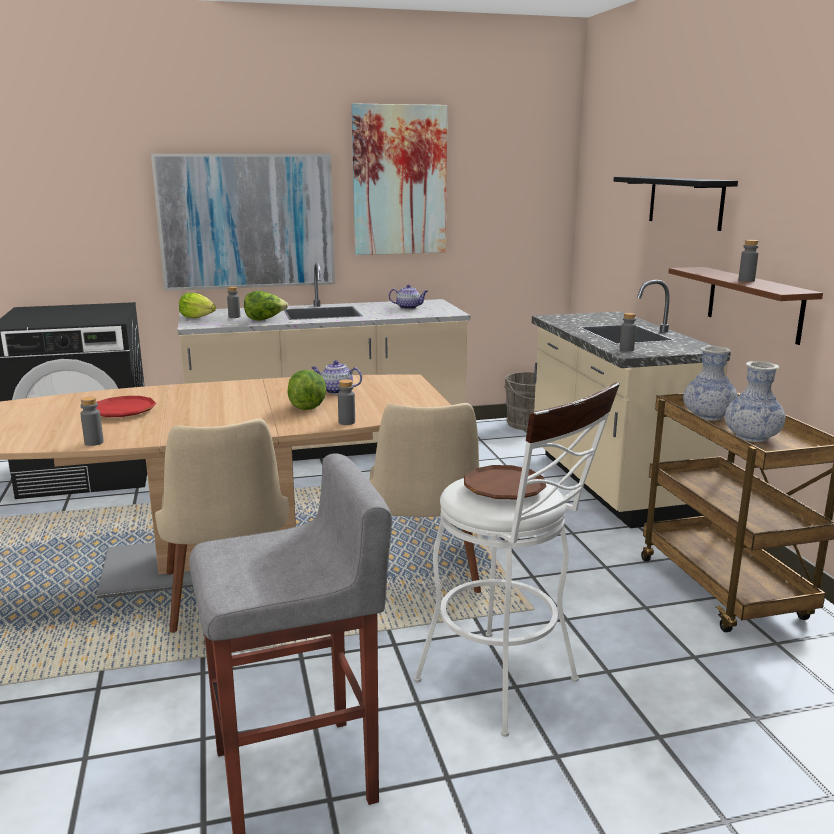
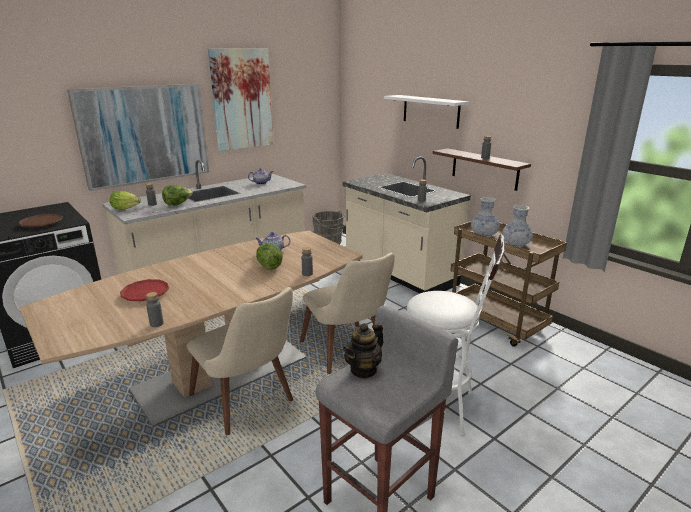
camera: 25 degrees left, 5 degrees up
brown plate [464,465,546,499] -> brown plate moved to [18,214,63,228]
black shelf [614,177,738,231] -> white shelf [384,95,469,129]
none -> teapot [343,323,383,379]

